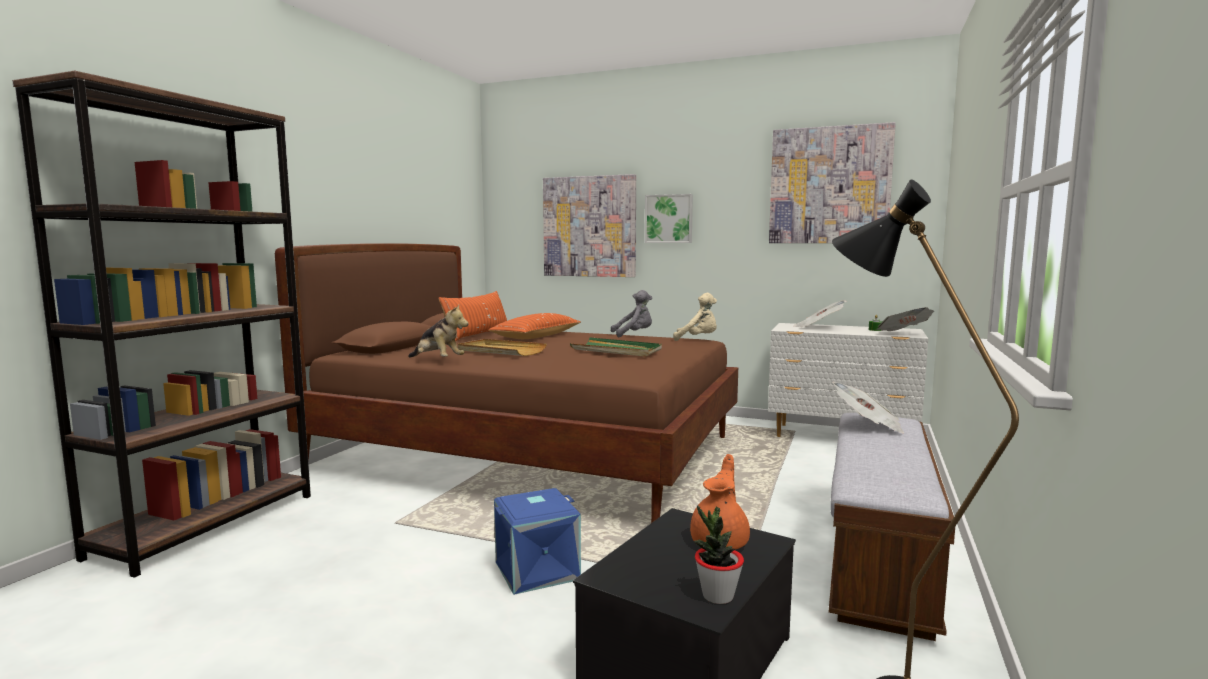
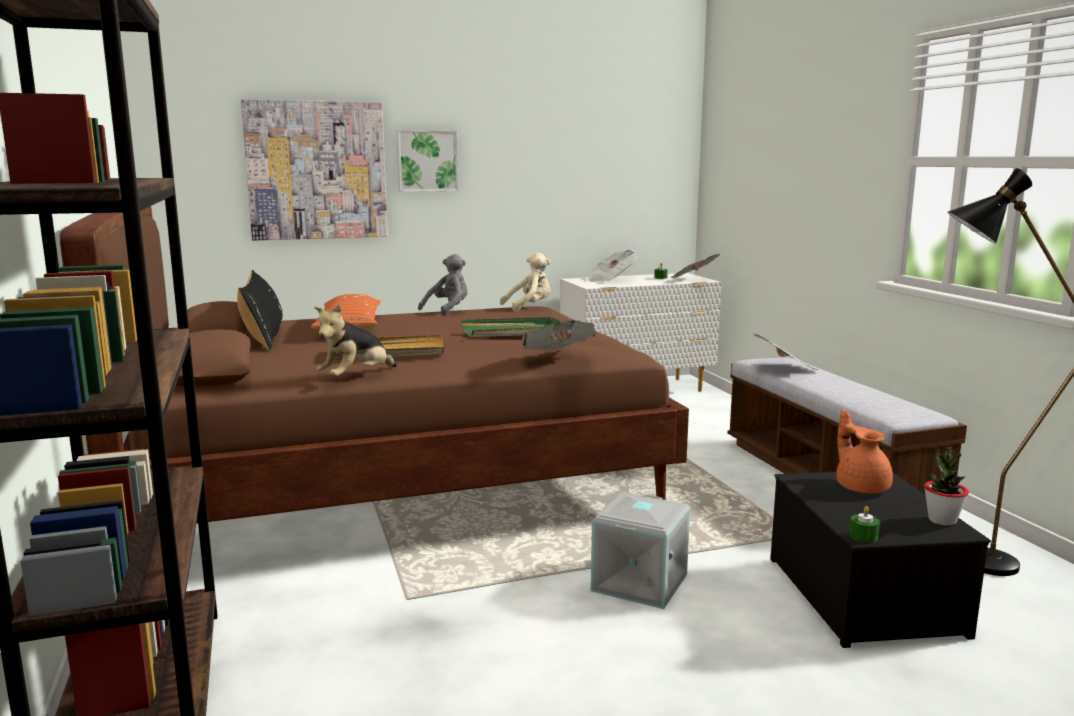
camera: 40 degrees left, 5 degrees up
plush toy [408,305,469,358] -> plush toy turned 135 degrees clockwise [314,304,397,376]
orange pillow [438,291,507,341] -> black pillow [237,270,283,351]
blue storage box [494,488,581,595] -> grey storage box [591,492,690,609]
picture [769,122,896,243] -> none
none -> newspaper [522,320,596,350]
none -> green candle [849,506,880,543]

